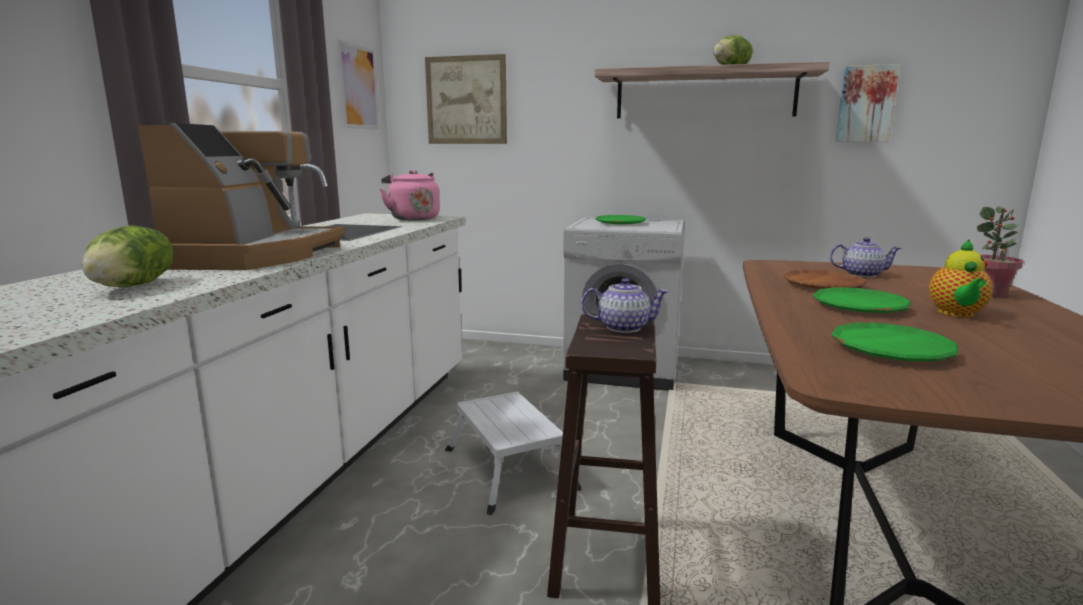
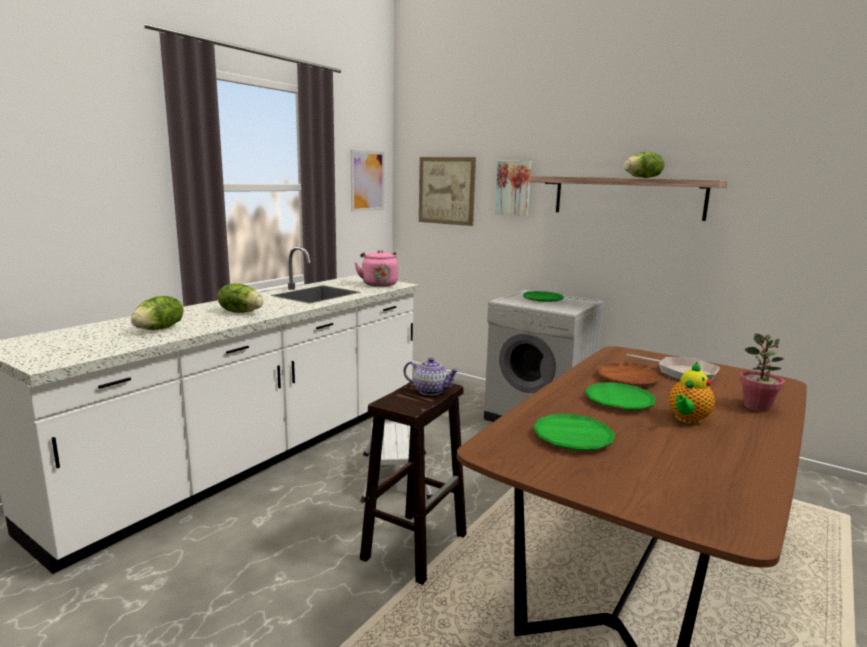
camera: 20 degrees right, 0 degrees up
coffee machine [138,123,345,270] -> lettuce [217,284,263,313]
teapot [830,237,902,278] -> frying pan [627,354,720,381]
picture [835,64,900,142] -> picture moved to [495,161,532,216]

